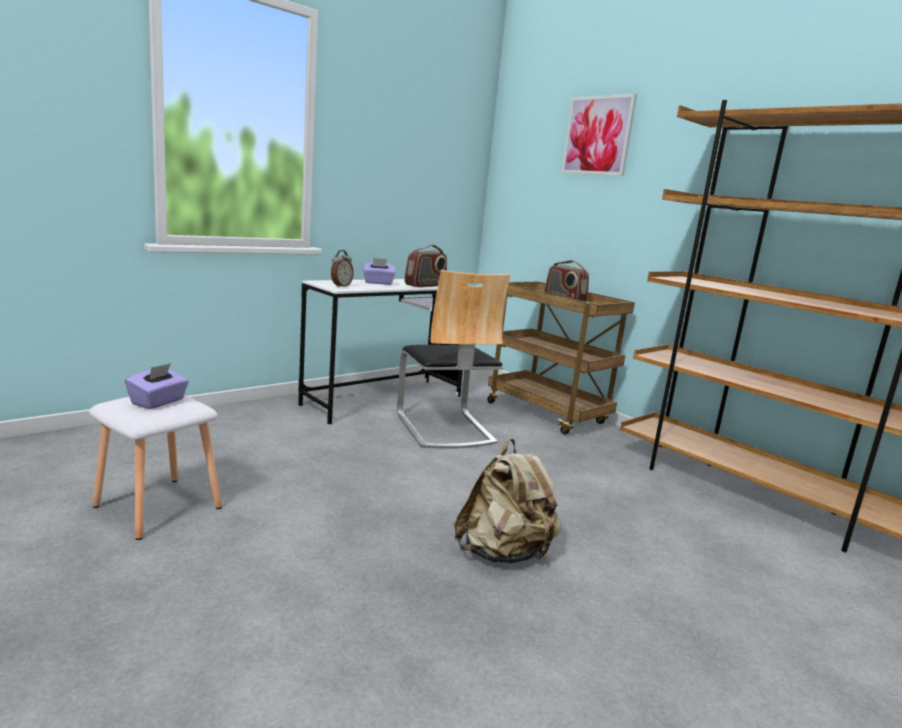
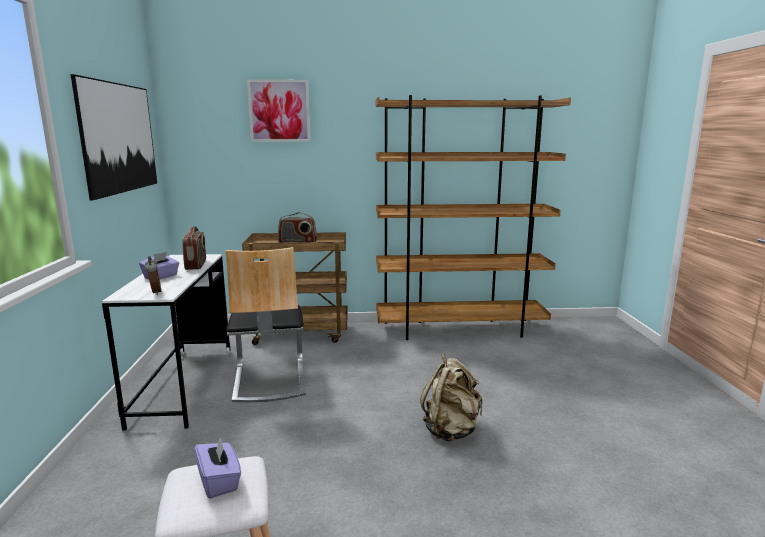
camera: 50 degrees left, 0 degrees up
chair [397,270,510,449] -> chair turned 60 degrees clockwise [226,247,306,402]
none -> picture [71,74,157,200]

